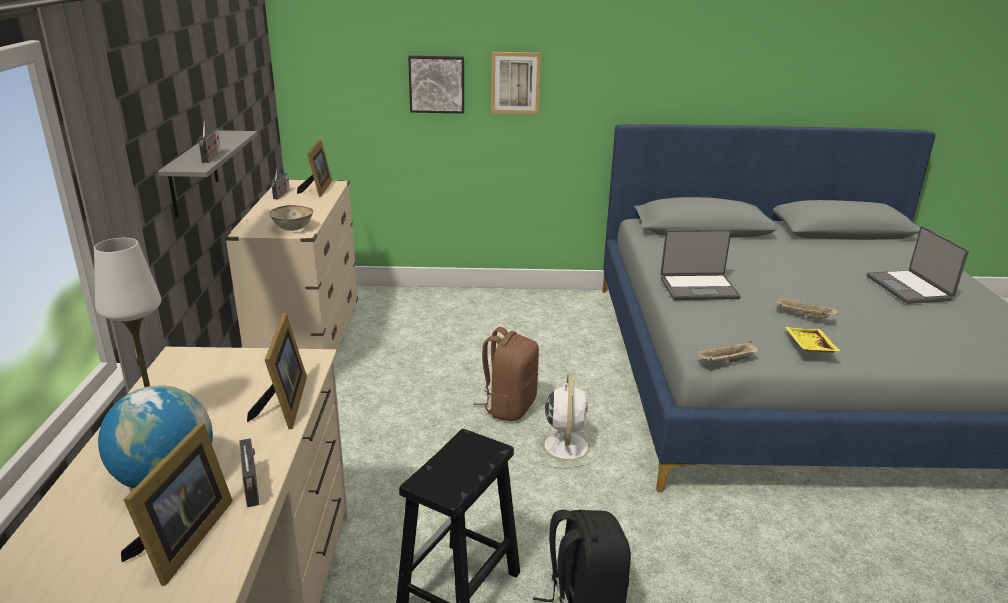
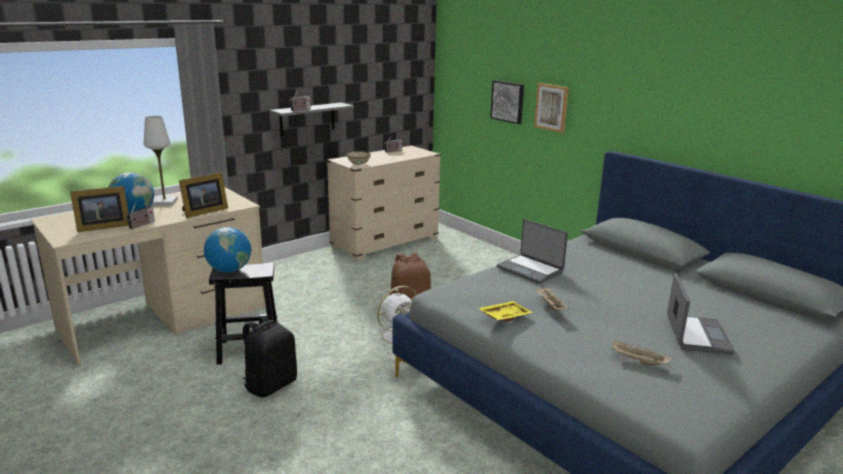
camera: 50 degrees right, 5 degrees down
picture frame [297,140,332,197] -> none
beige tray [696,341,759,362] -> beige tray moved to [612,340,671,366]
laptop [867,226,969,304] -> laptop turned 150 degrees clockwise [667,273,735,355]
none -> globe [204,227,251,273]

